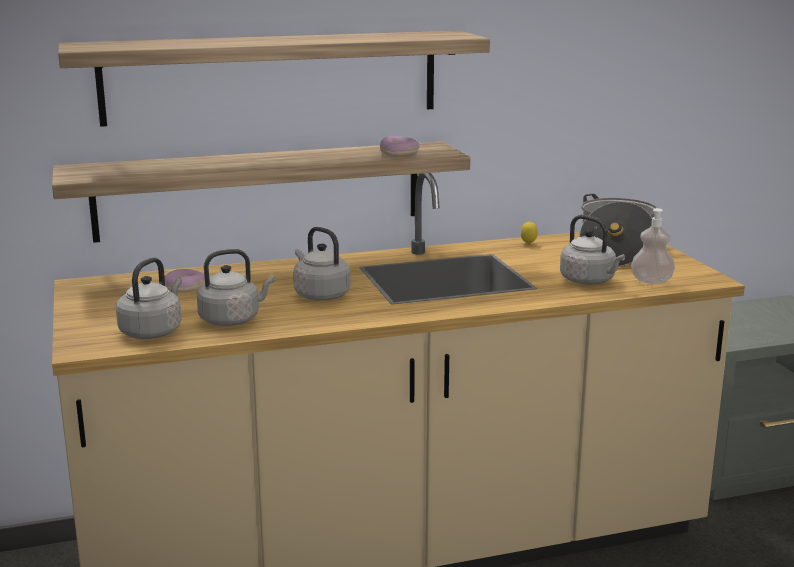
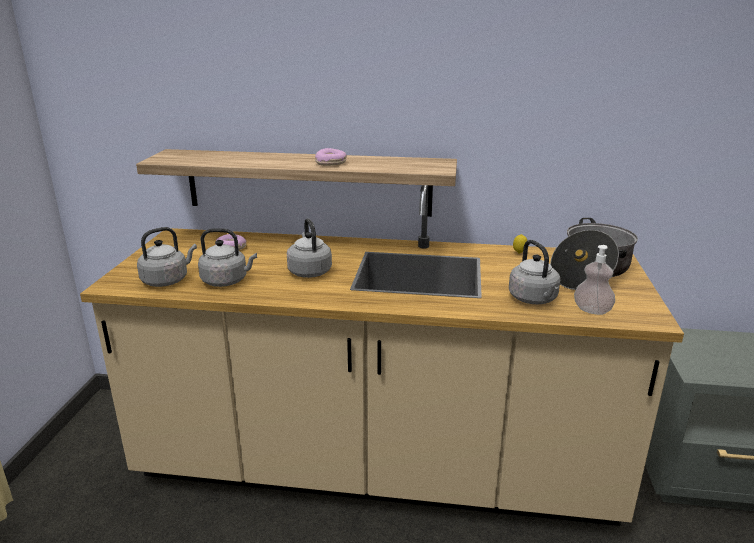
camera: 25 degrees right, 5 degrees up
shelf [58,31,490,127] -> none
donut [380,136,419,157] -> donut moved to [315,148,347,166]

